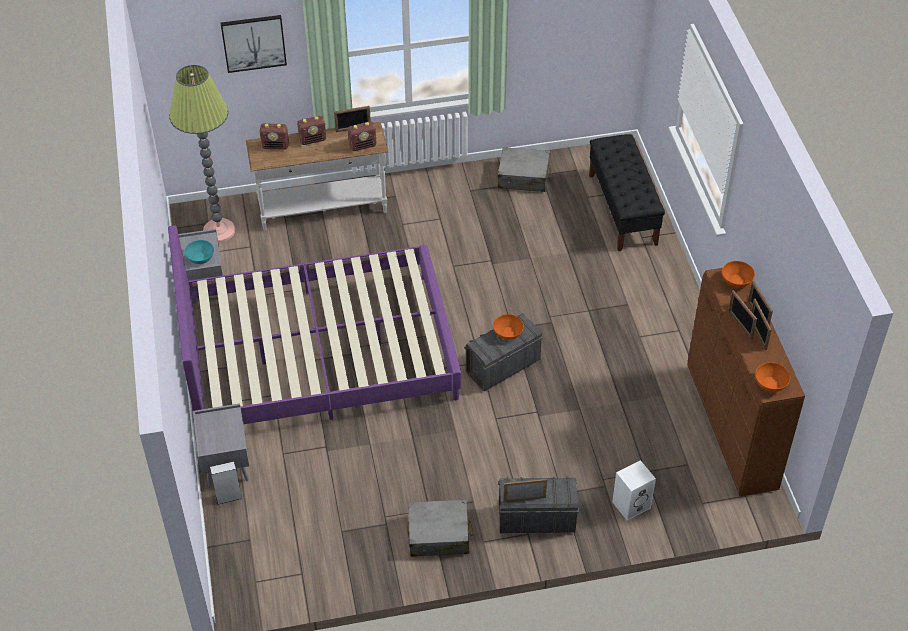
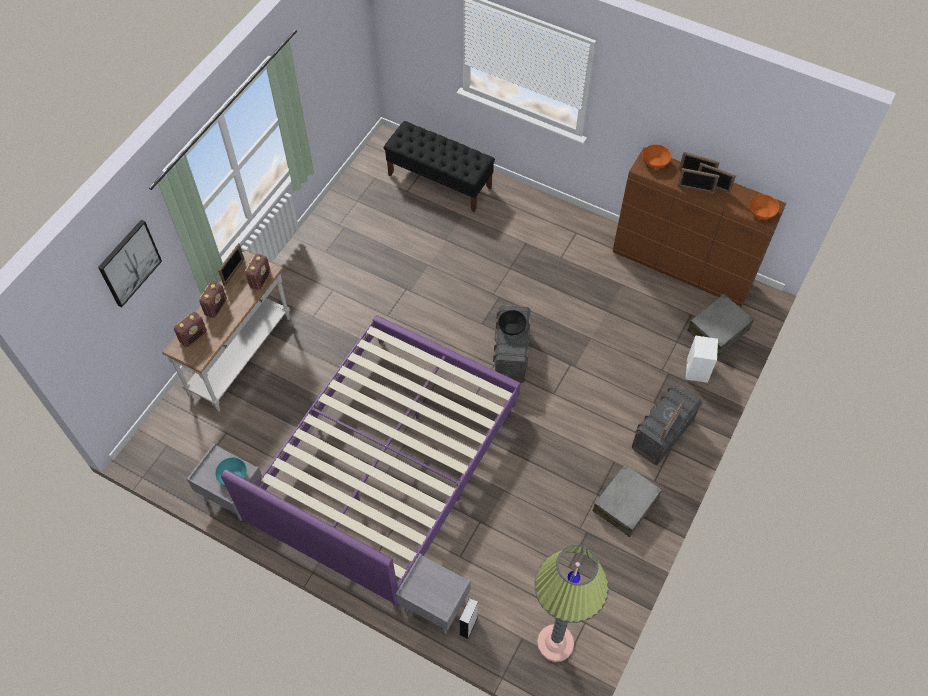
camera: 50 degrees left, 10 degrees up
floor lamp [169,65,235,243] -> floor lamp moved to [535,545,609,662]
orange bowl [493,314,524,340] -> black bowl [498,310,527,335]
grey suitcase [498,147,551,192] -> grey suitcase moved to [688,293,754,356]

